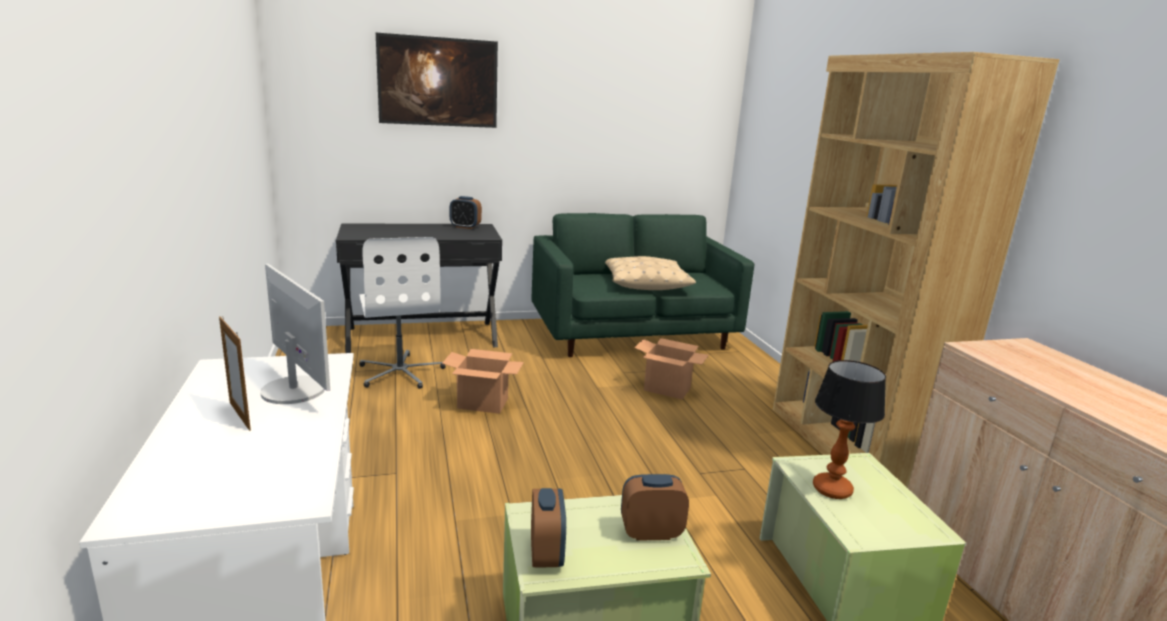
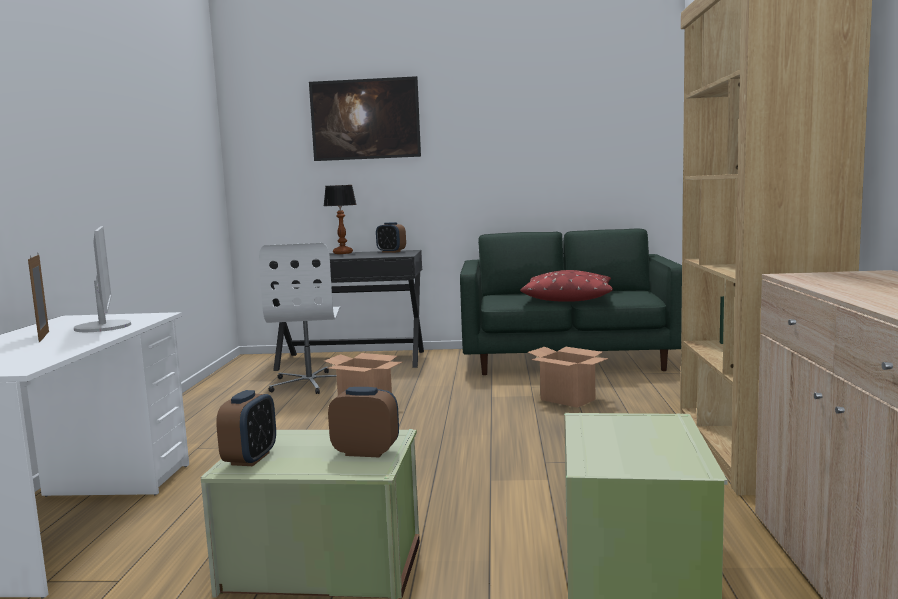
camera: 20 degrees right, 10 degrees down
beige pillow [605,256,696,290] -> red pillow [520,270,613,302]
table lamp [813,360,886,499] -> table lamp moved to [324,185,357,254]

